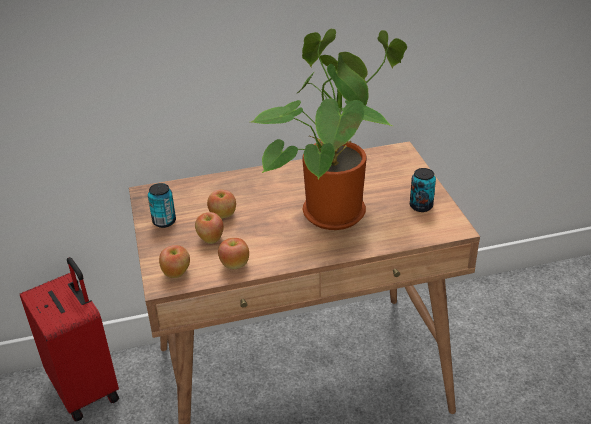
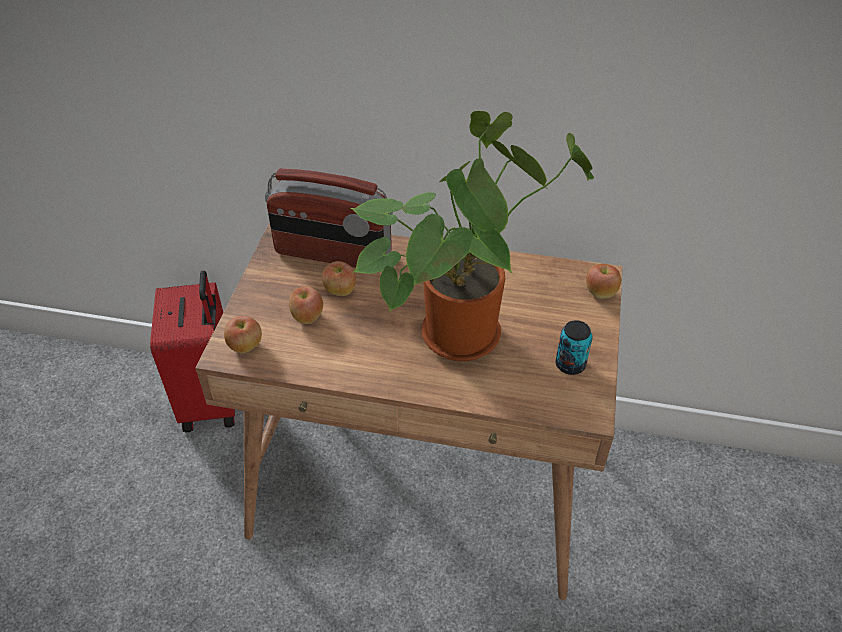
camera: 25 degrees right, 10 degrees up
can [148,183,176,228] -> none
apple [218,238,249,269] -> apple moved to [586,263,621,299]
none -> radio [265,169,393,268]

